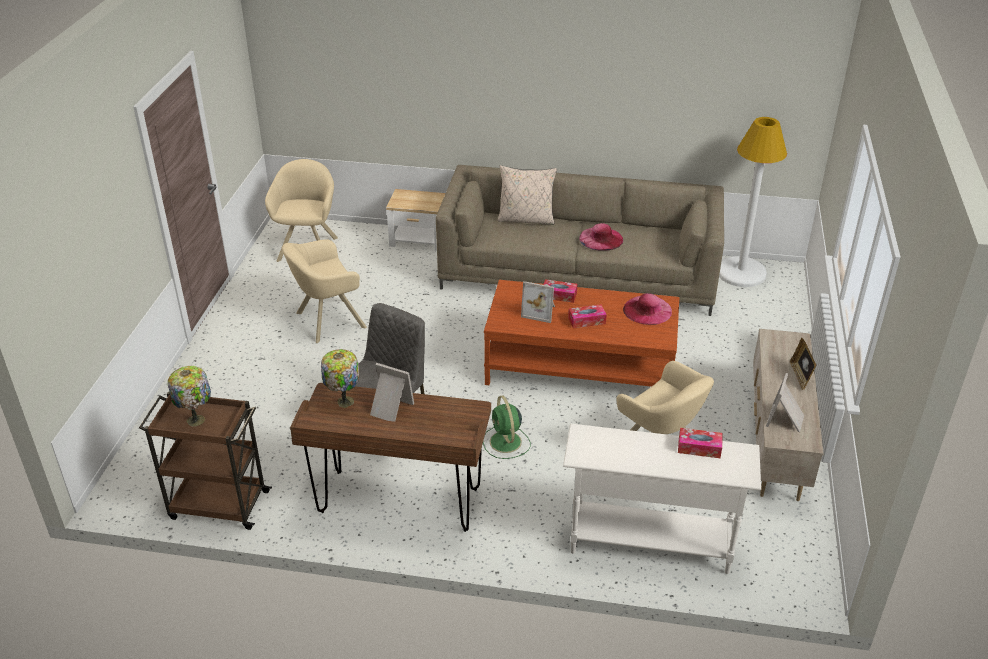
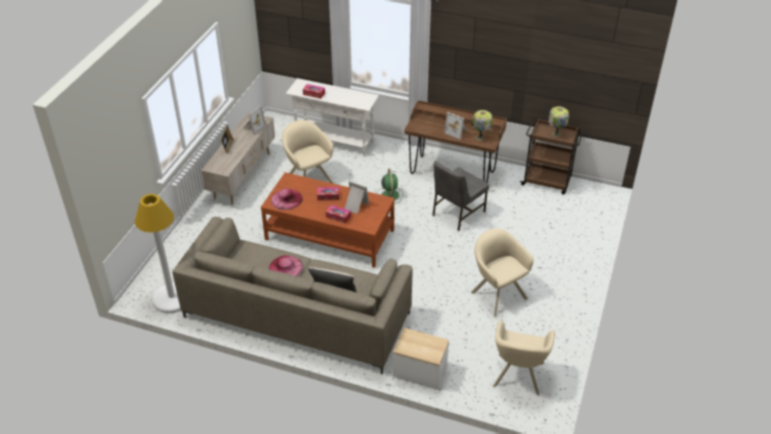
camera: 170 degrees left, 5 degrees up
beige armchair [282,239,367,343] -> beige armchair turned 105 degrees counterclockwise [471,229,533,317]

